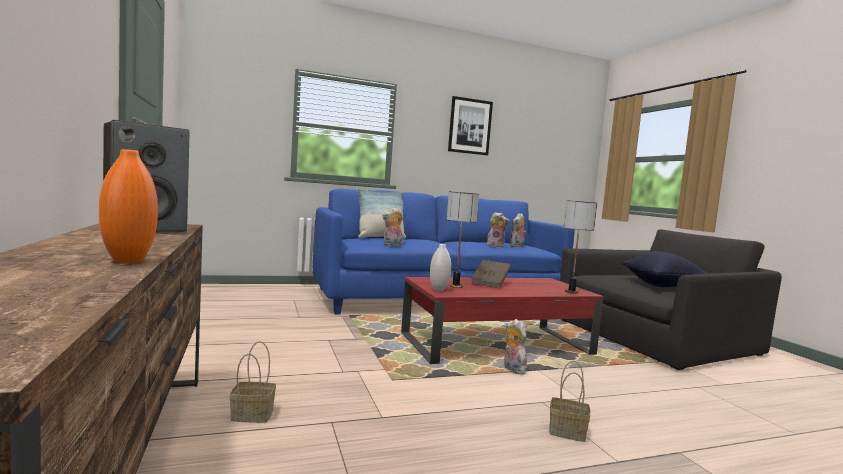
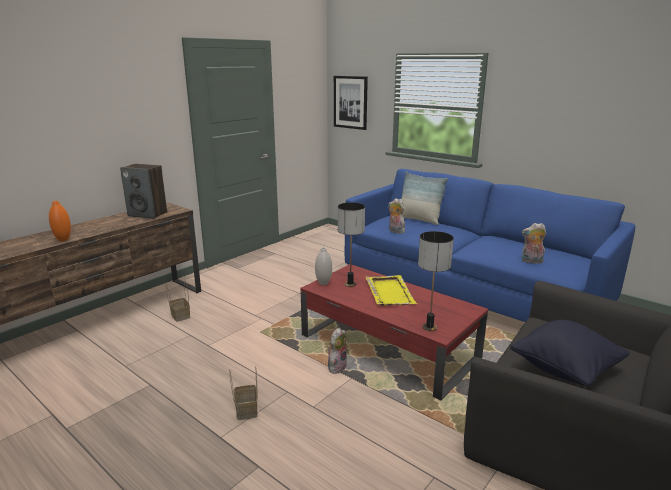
camera: 60 degrees right, 15 degrees up
picture [448,96,493,155] -> picture moved to [334,76,368,130]
brown book [471,260,511,288] -> yellow tray [366,275,417,306]
plush toy [487,212,510,247] -> none

